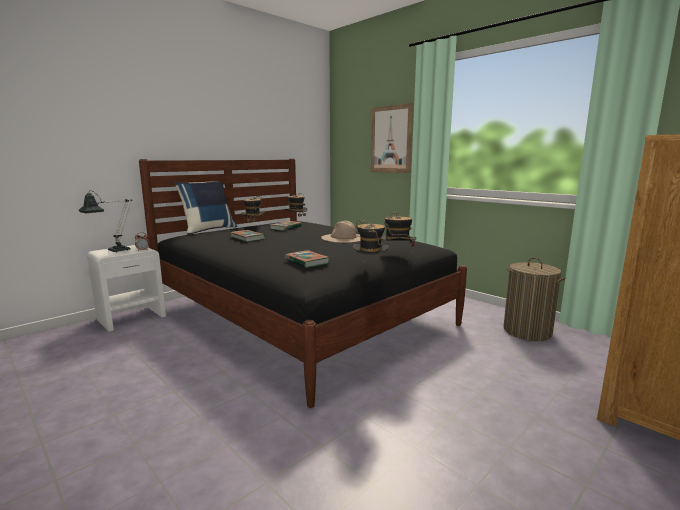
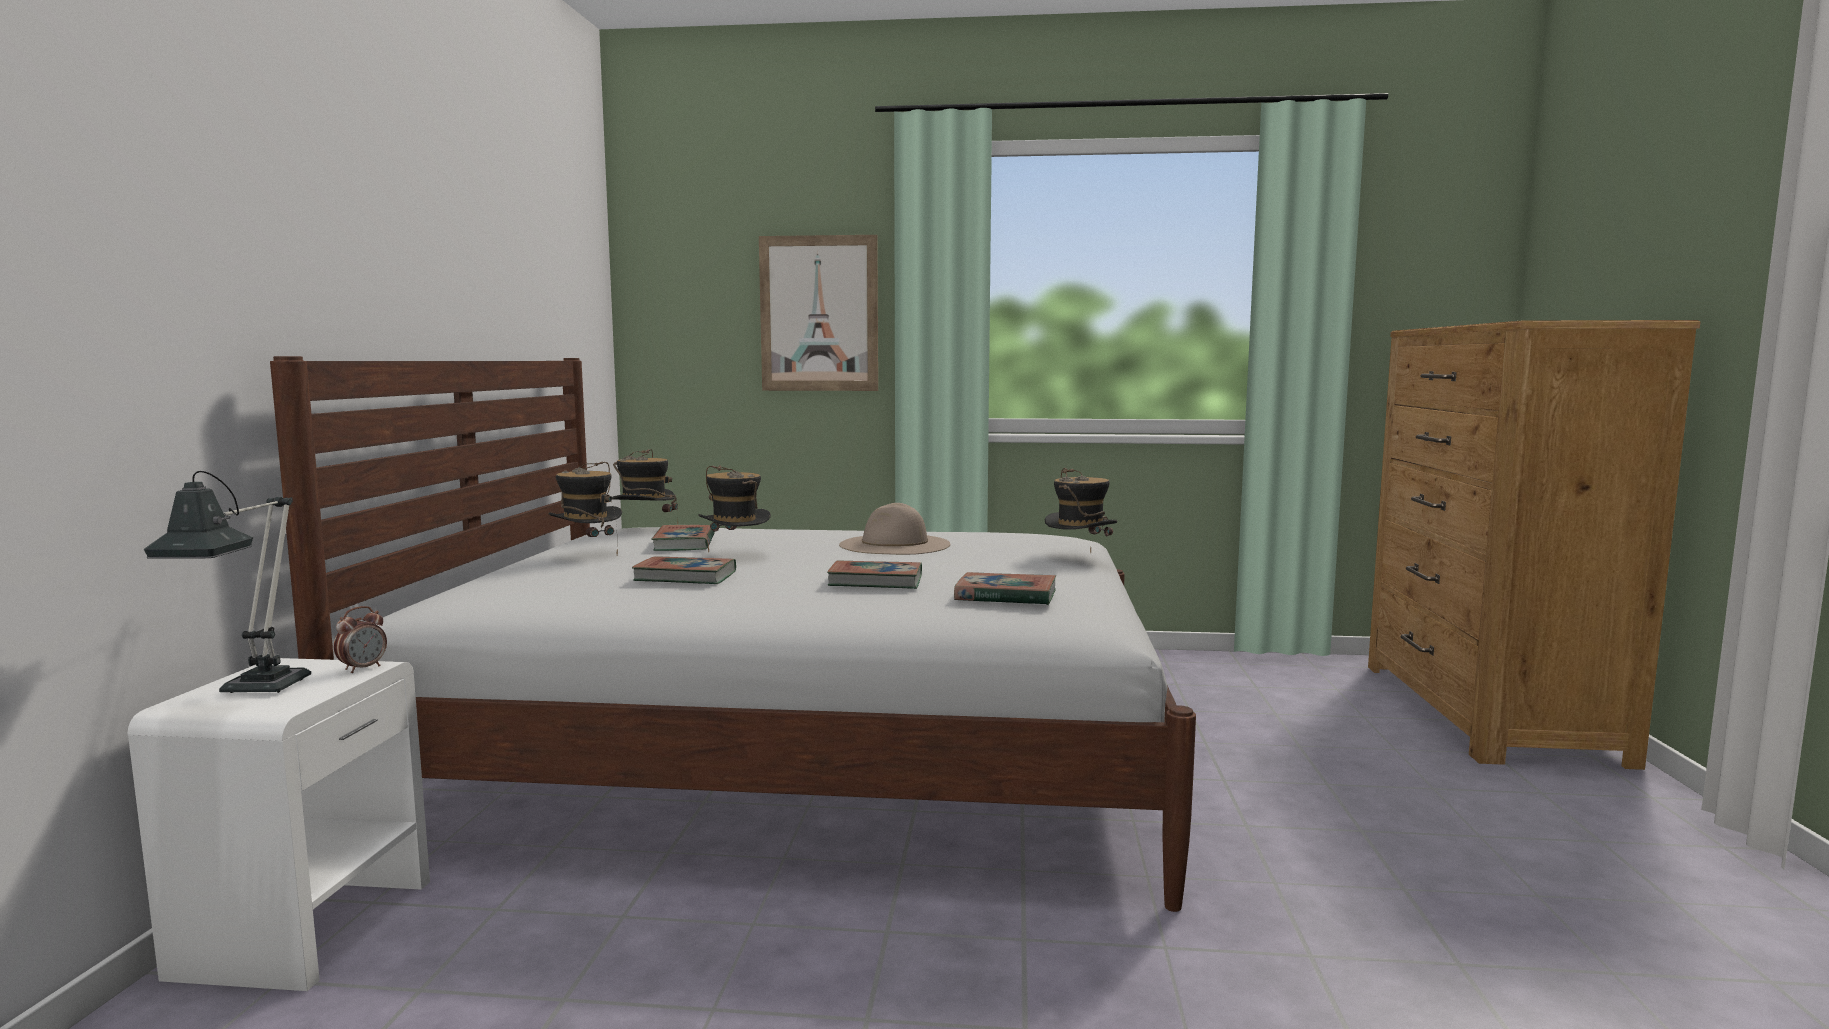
camera: 40 degrees left, 5 degrees down
black bed [139,159,467,408] -> white bed [270,356,1196,912]
blue pillow [174,181,237,235] -> none
hat [353,221,389,254] -> hat moved to [698,466,771,552]
laundry basket [503,257,566,341] -> none
none -> book [827,561,922,589]

